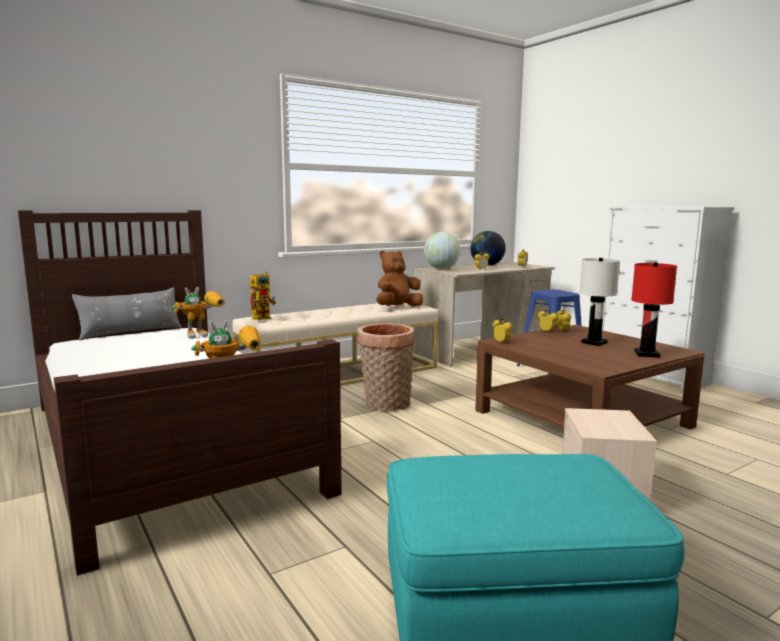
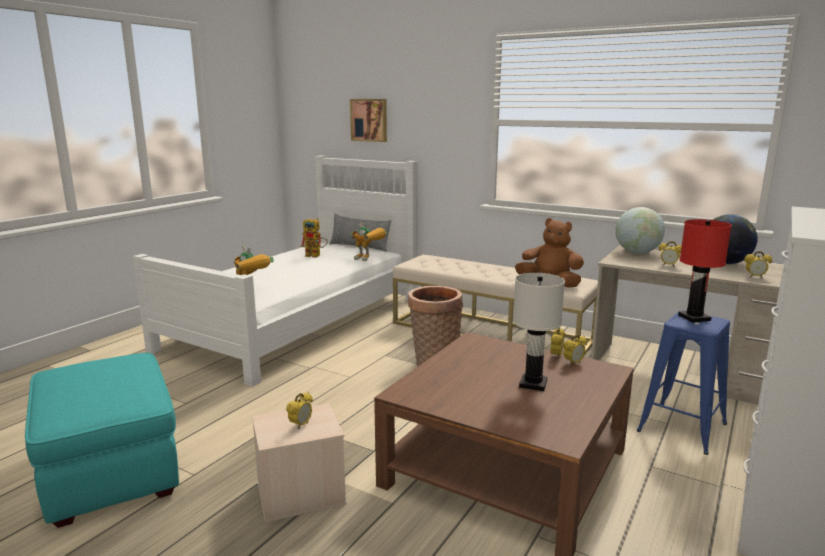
camera: 65 degrees right, 5 degrees up
brown bed [18,210,342,576] -> white bed [133,156,417,387]
toy robot [250,271,276,320] -> toy robot moved to [301,218,328,258]
alarm clock [493,318,513,344] -> alarm clock moved to [286,393,313,430]
red table lamp [631,263,677,358] -> red table lamp moved to [678,219,732,323]
none -> picture [350,99,387,142]

